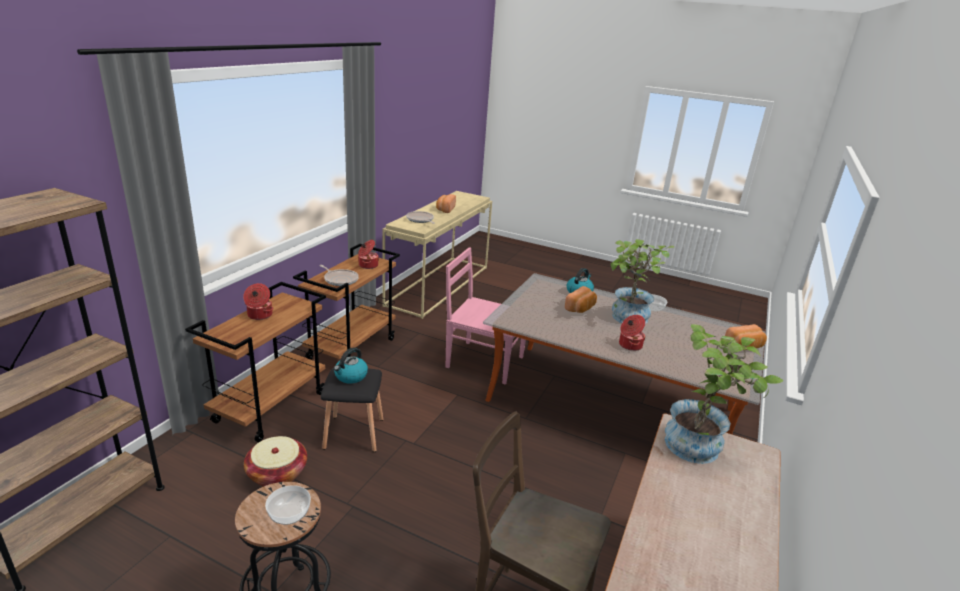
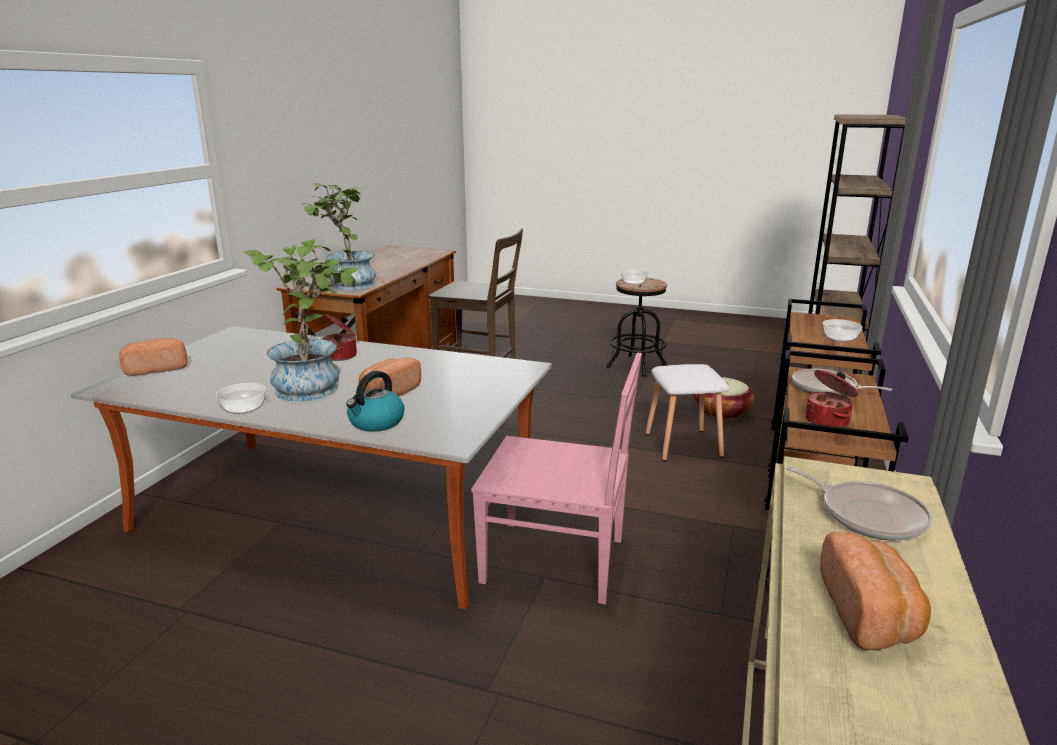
camera: 175 degrees right, 5 degrees down
cooking pot [243,283,273,320] -> bowl [823,319,863,342]
black stool [320,368,383,452] -> white stool [645,364,730,461]
kettle [334,348,368,383] -> none

